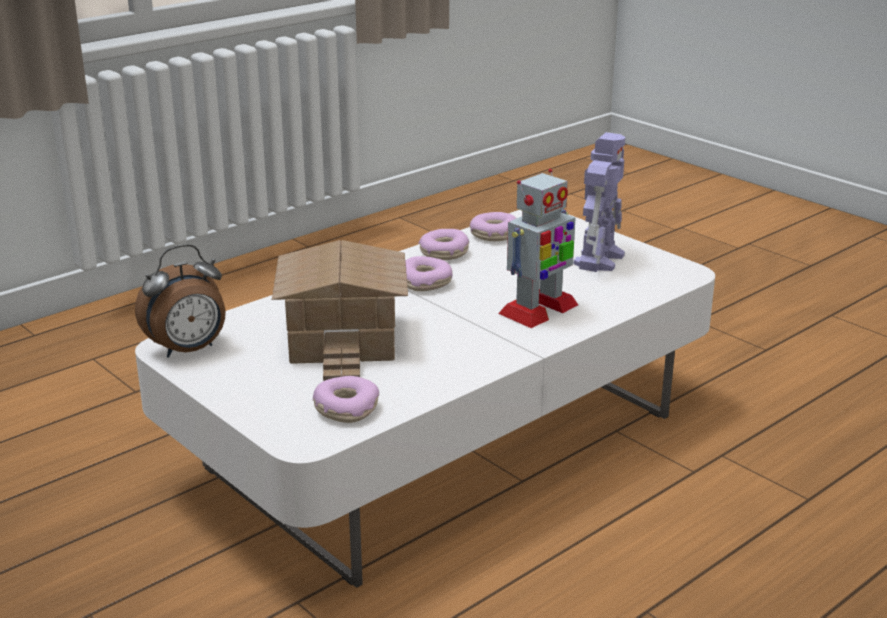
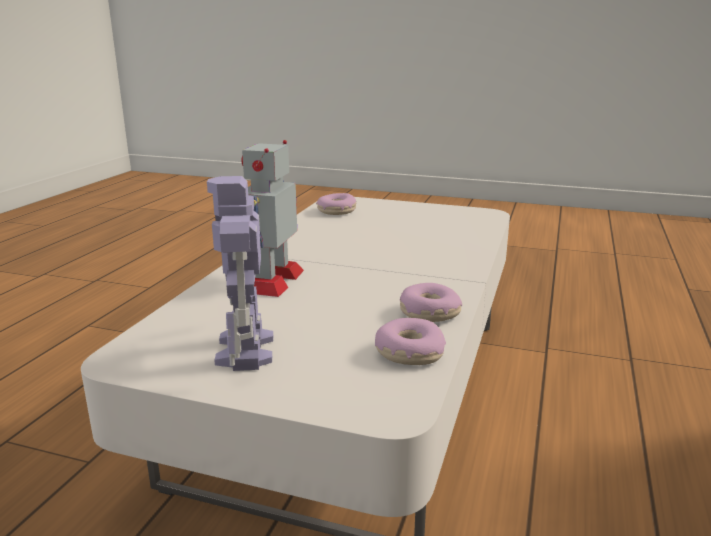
camera: 150 degrees right, 5 degrees down
alarm clock [135,244,226,358] -> none
toy house [272,240,408,381] -> none
donut [406,256,452,291] -> none

